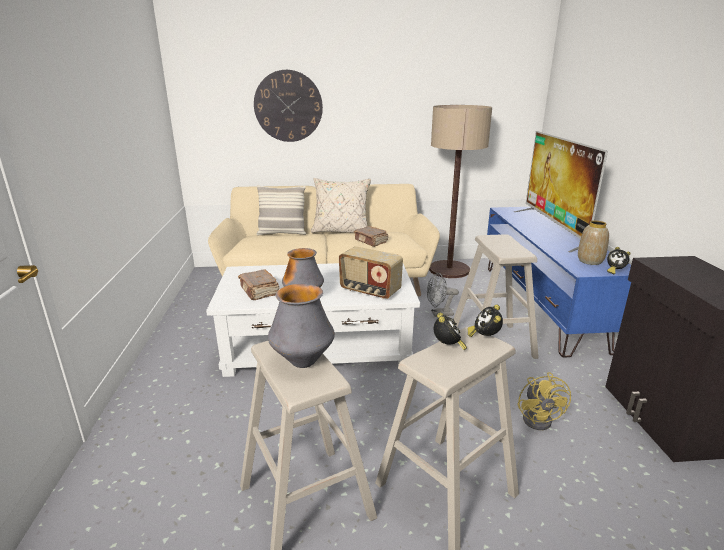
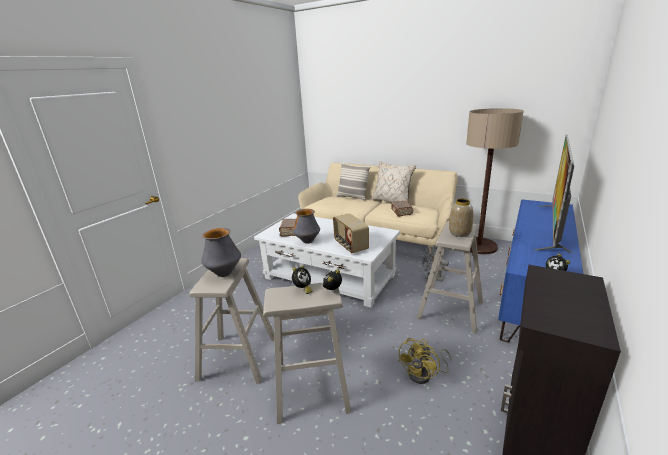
camera: 35 degrees right, 0 degrees up
wall clock [254,70,323,142] -> none
vase [578,221,609,265] -> vase moved to [449,199,473,237]

